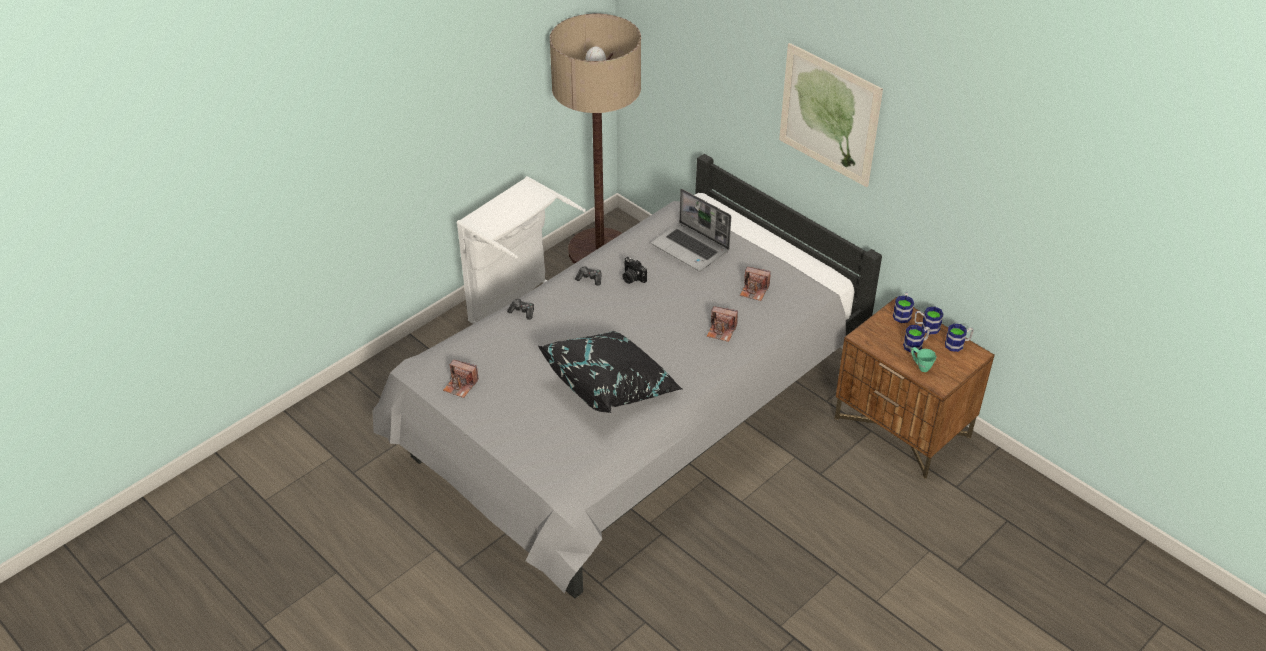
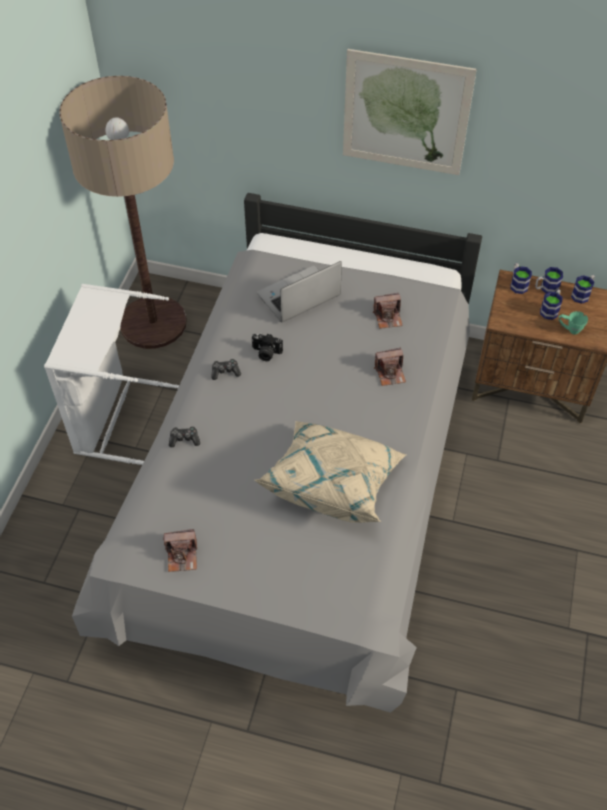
camera: 30 degrees left, 10 degrees up
black pillow [538,331,682,413] -> beige pillow [254,421,406,523]
laptop [651,189,731,271] -> laptop turned 135 degrees clockwise [257,261,342,322]

